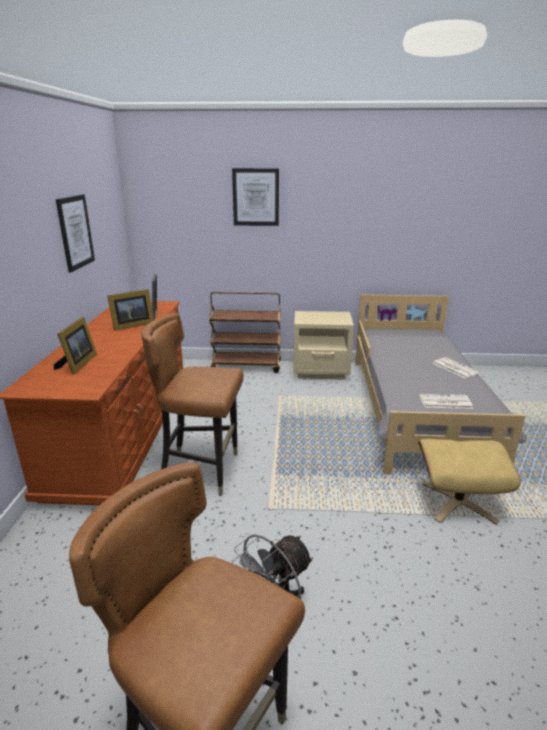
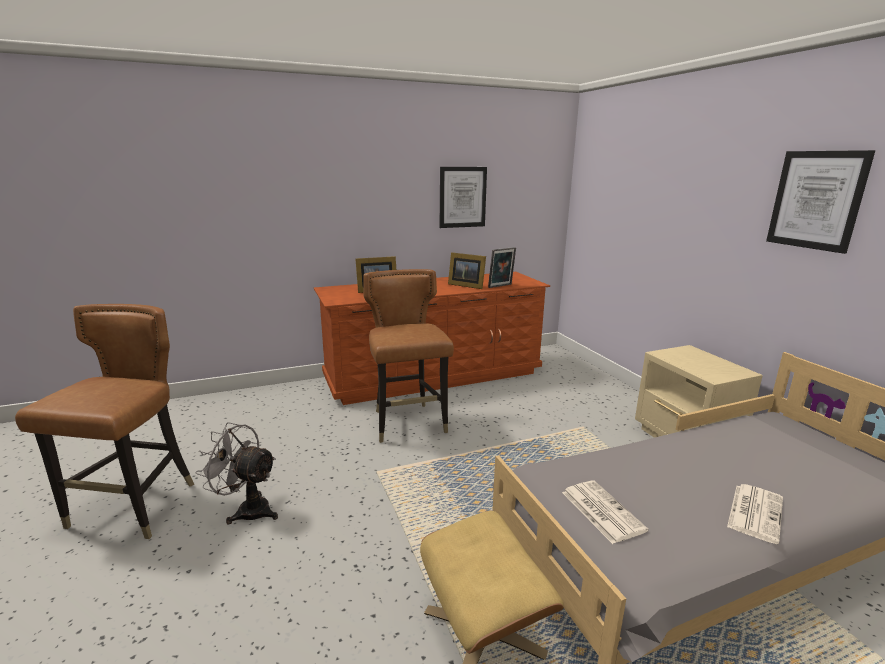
camera: 65 degrees right, 5 degrees down
brown cart [209,292,281,373] -> none
picture [232,168,279,226] -> picture moved to [766,150,875,254]

